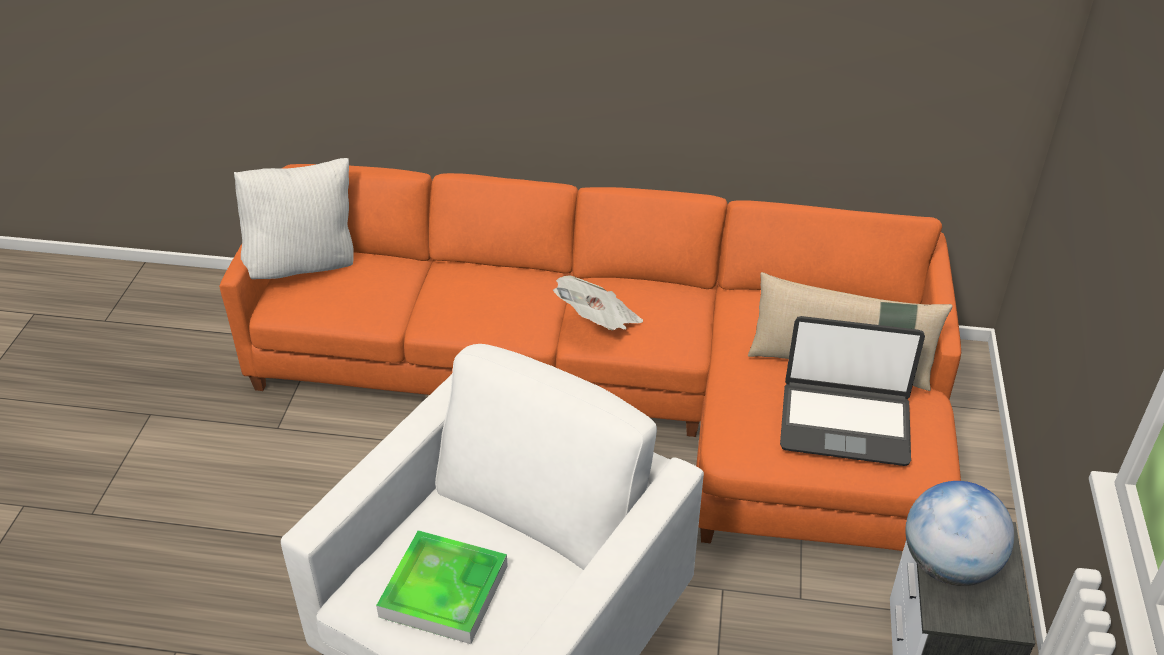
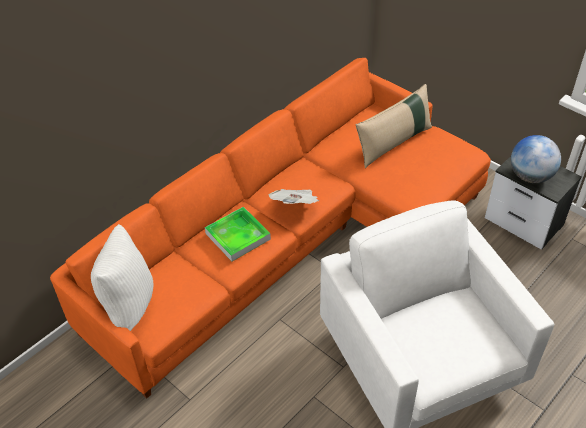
camera: 55 degrees left, 5 degrees up
tray [376,530,508,644] -> tray moved to [205,207,271,261]
laptop [780,316,925,466] -> none

